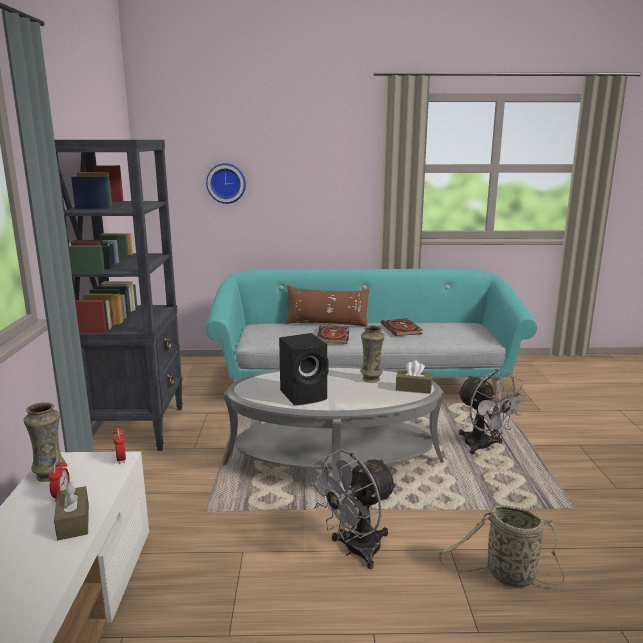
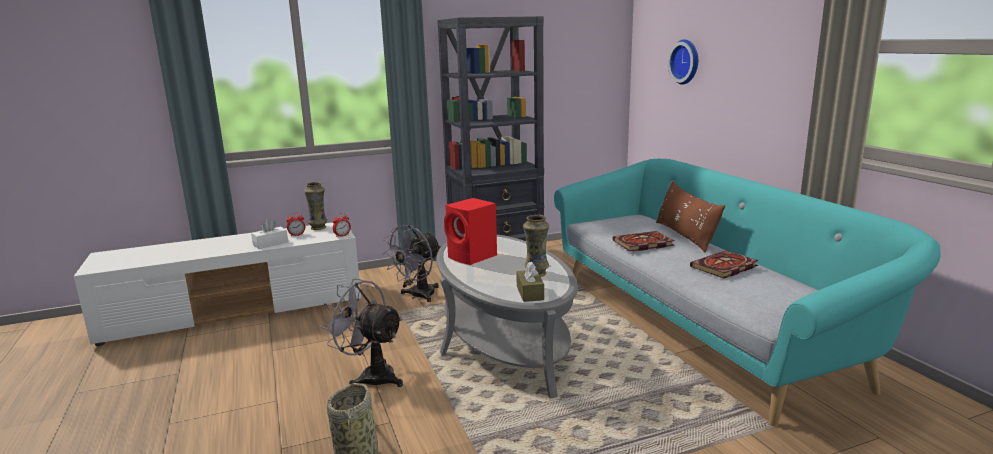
camera: 70 degrees right, 0 degrees up
brown tissue box [54,481,89,540] -> white tissue box [251,219,288,249]
black speaker [279,333,329,405] -> red speaker [444,198,497,265]
grey fan [457,369,527,454] -> grey fan moved to [381,225,441,302]

